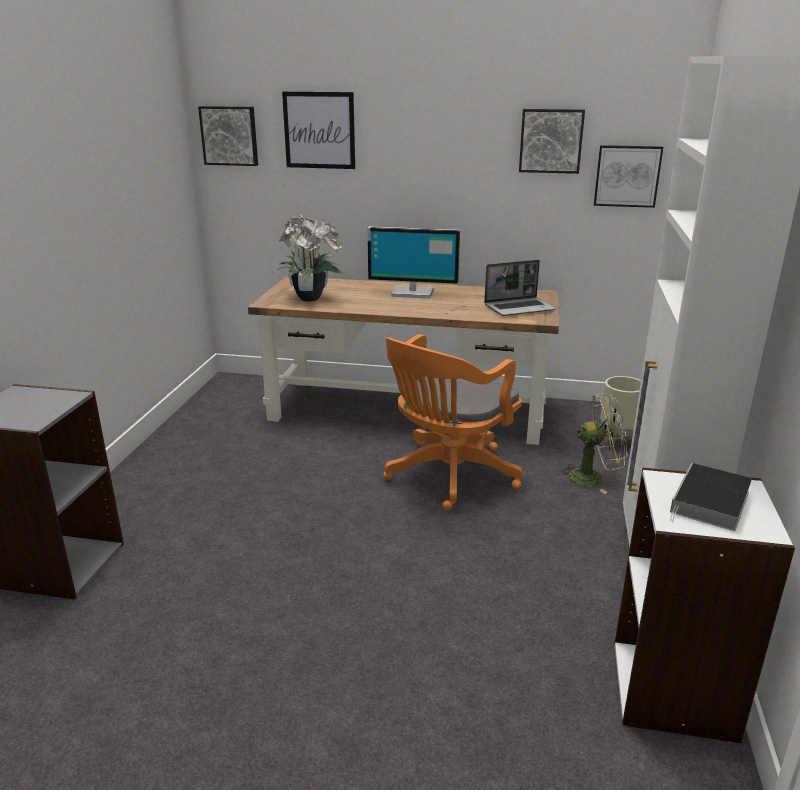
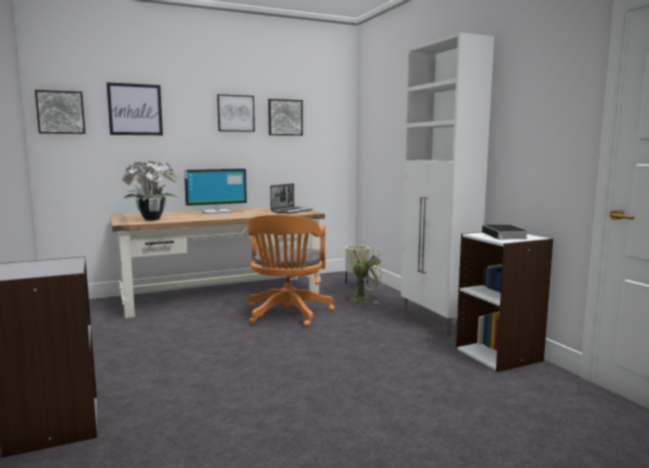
camera: 35 degrees left, 15 degrees down
picture [594,145,663,208] -> picture moved to [217,94,255,132]

